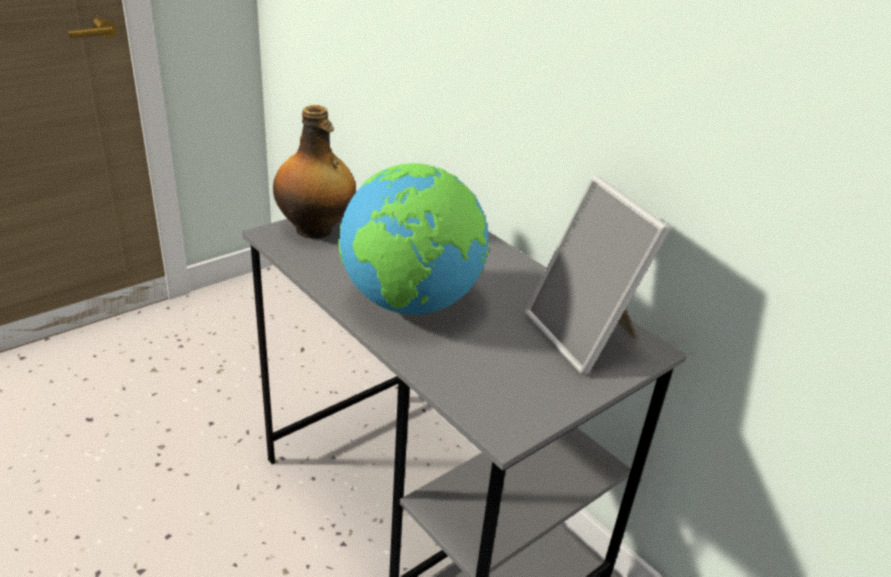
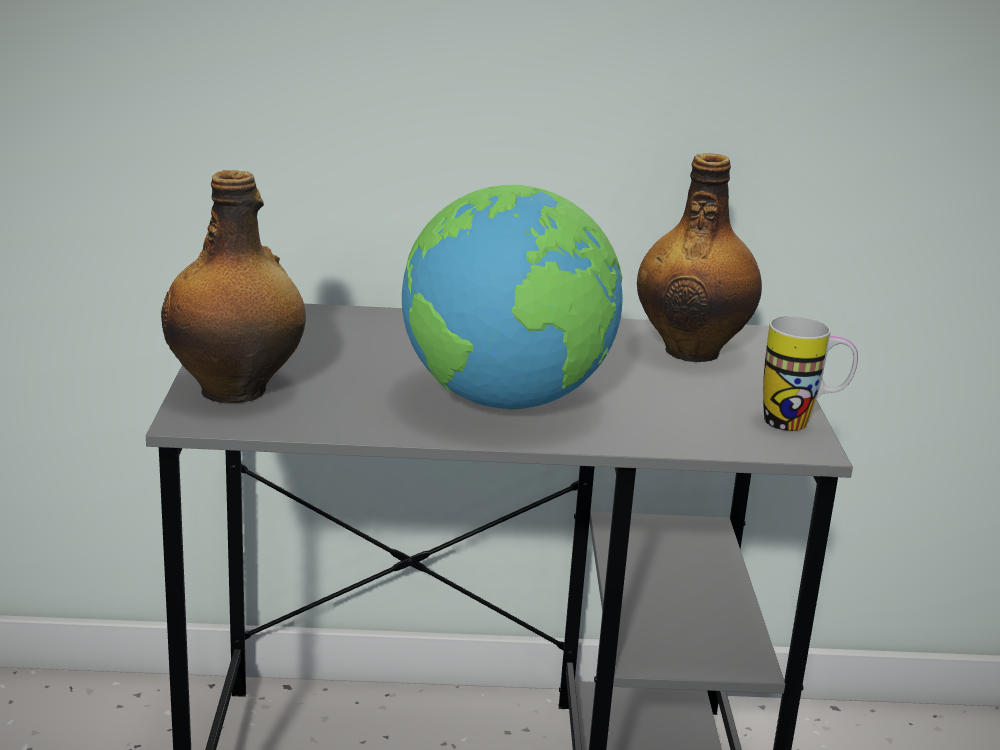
camera: 50 degrees left, 10 degrees down
picture frame [525,176,670,375] -> bottle [637,153,762,362]
none -> mug [763,316,858,431]

